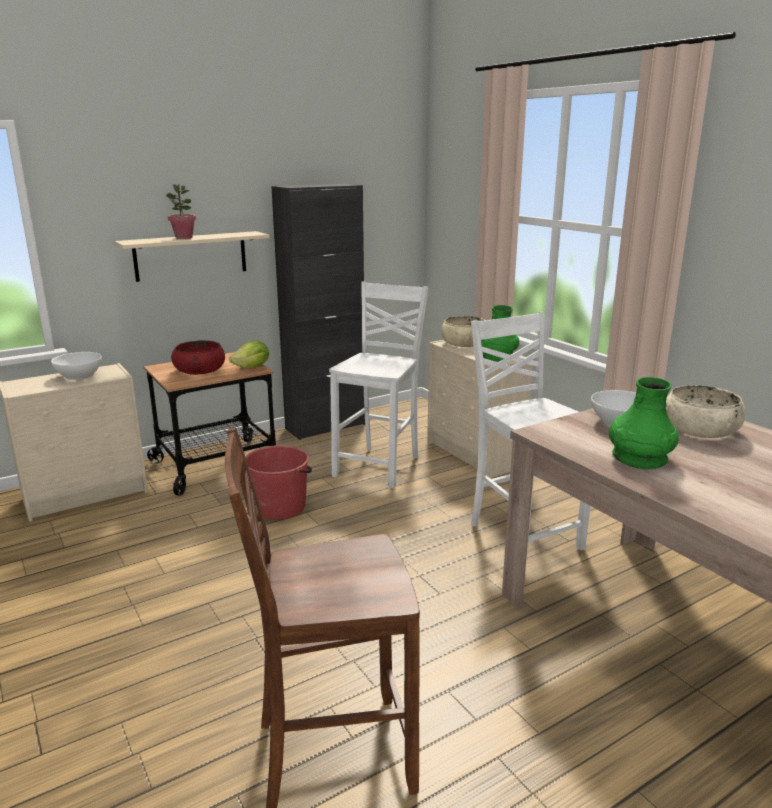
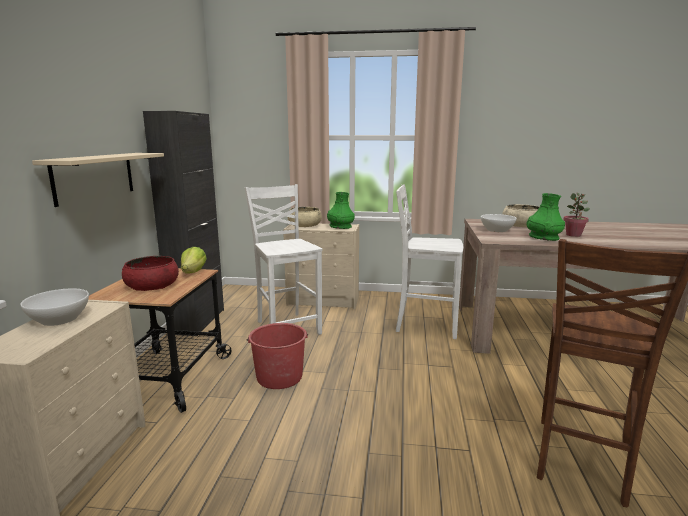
camera: 50 degrees left, 5 degrees down
potted plant [166,184,196,239] -> potted plant moved to [563,193,590,237]

